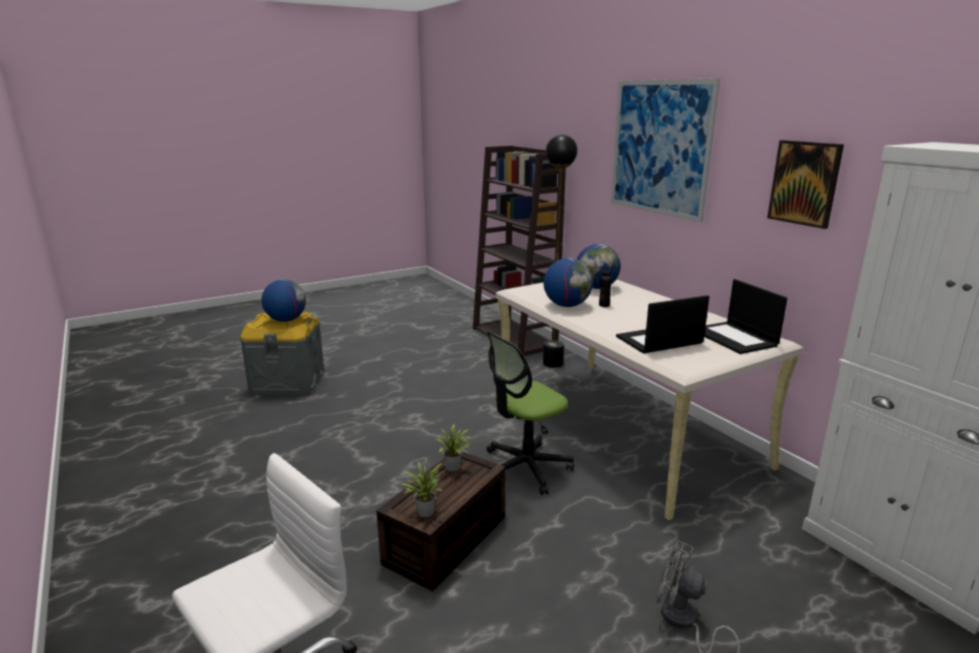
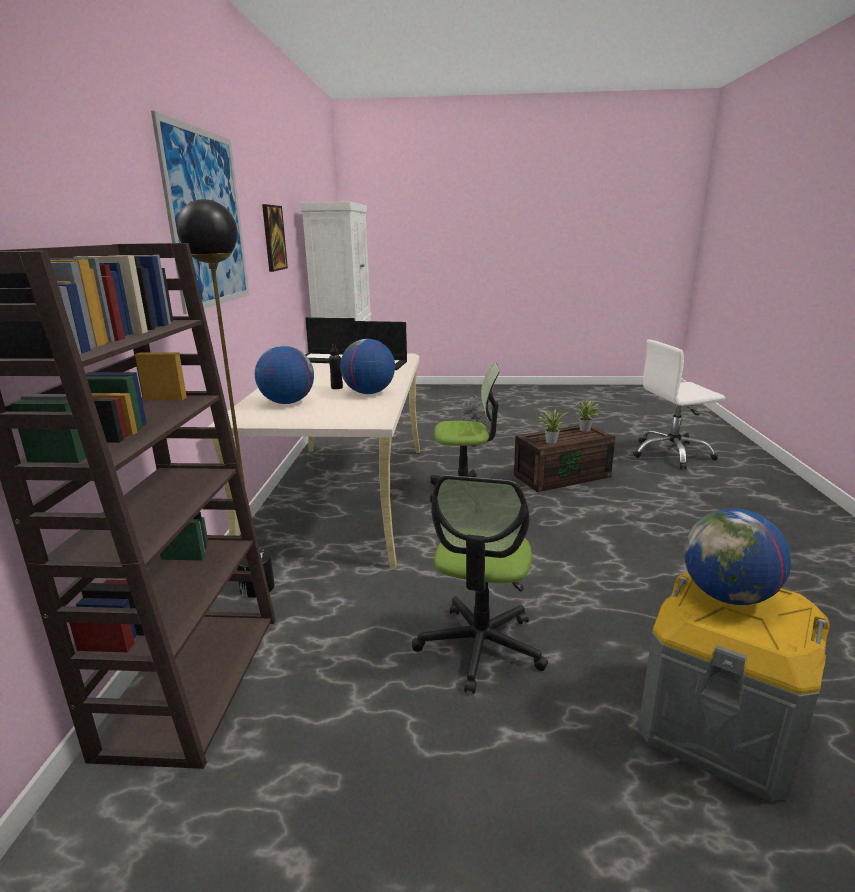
camera: 145 degrees left, 0 degrees up
laptop [704,279,787,354] -> laptop turned 90 degrees clockwise [305,317,355,363]
none -> office chair [412,475,548,694]

